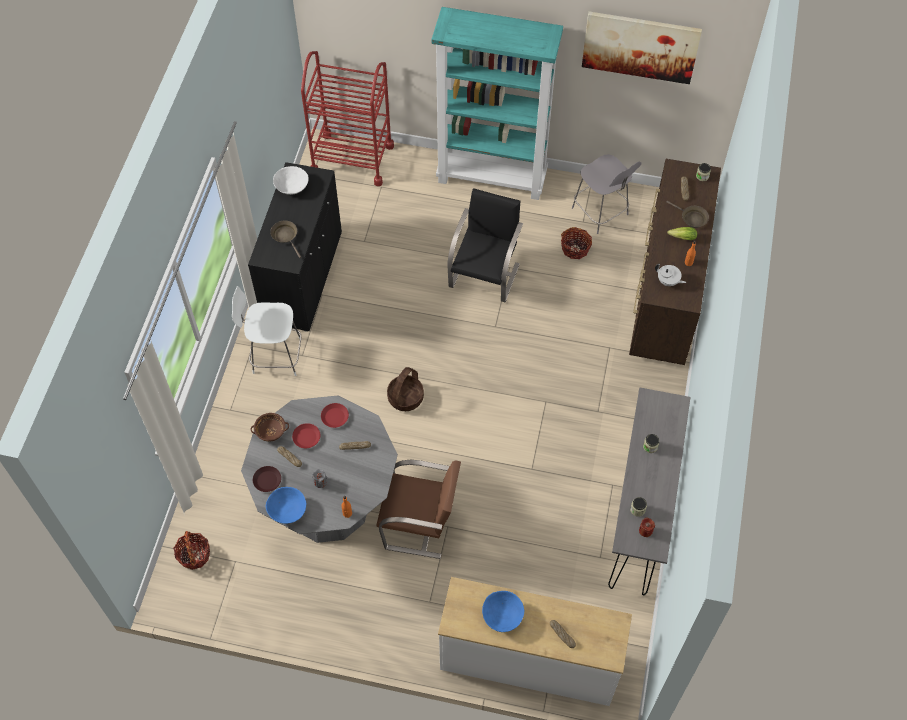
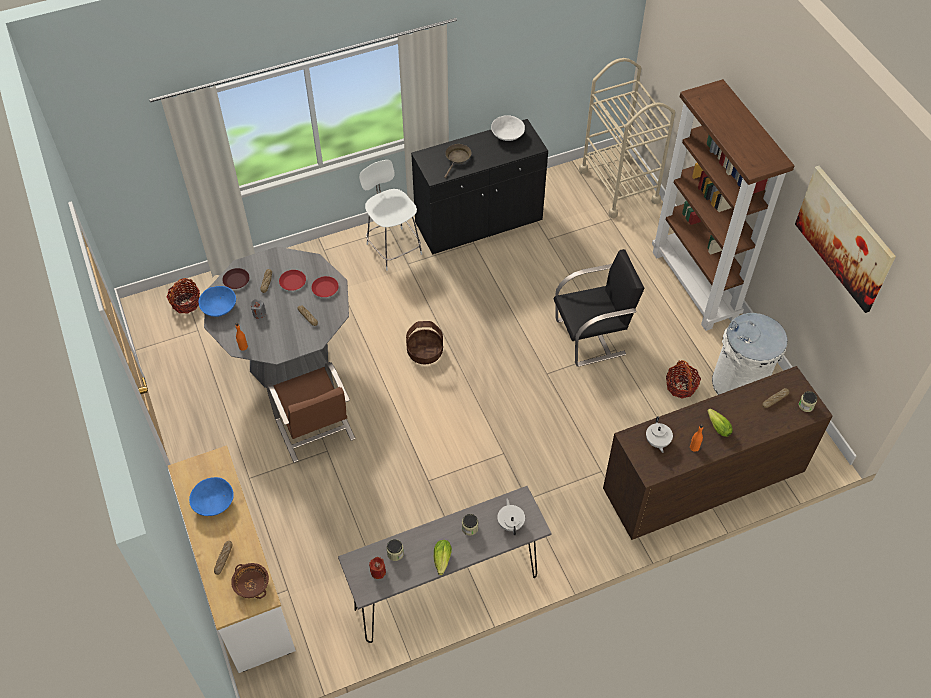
camera: 55 degrees right, 5 degrees down
brown bowl [250,413,289,442] -> brown bowl moved to [231,563,269,599]
red cart [301,51,394,186] -> beige cart [579,58,675,218]
turquoise bookcase [432,7,563,200] -> brown bookcase [652,79,794,331]
grey chair [572,154,641,234] -> white trash can [712,313,788,395]
brown frying pan [667,201,709,228] -> none
none -> lettuce [434,540,452,575]
none -> white teapot [497,498,525,535]

